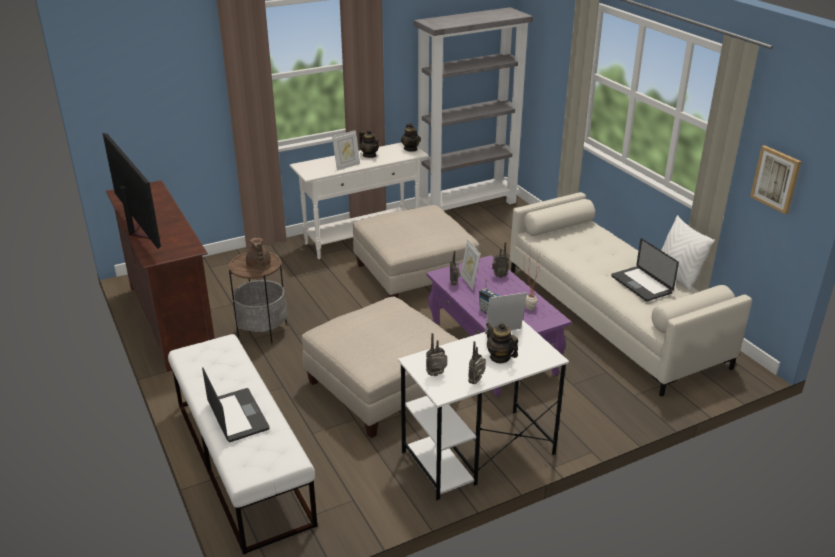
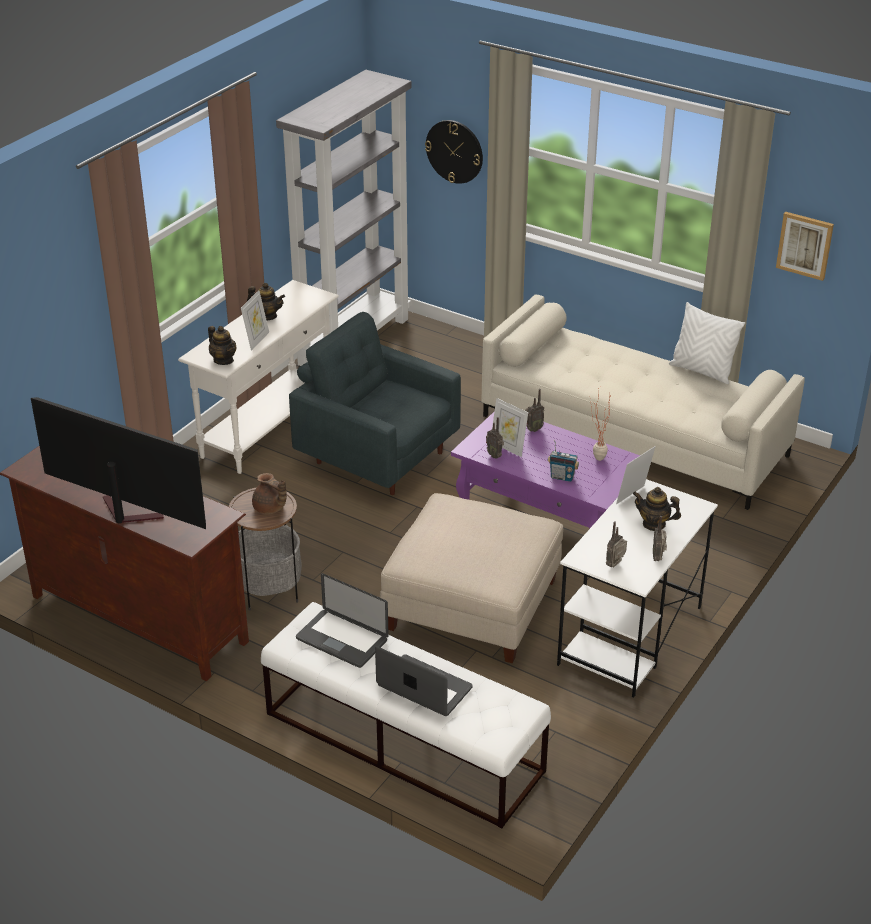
camera: 30 degrees left, 5 degrees up
beige ottoman [353,205,479,298] -> grey armchair [289,312,461,495]
teapot [401,123,421,152] -> teapot moved to [208,326,236,365]
laptop [611,238,679,301] -> laptop moved to [296,573,389,668]
none -> wall clock [425,120,483,184]

